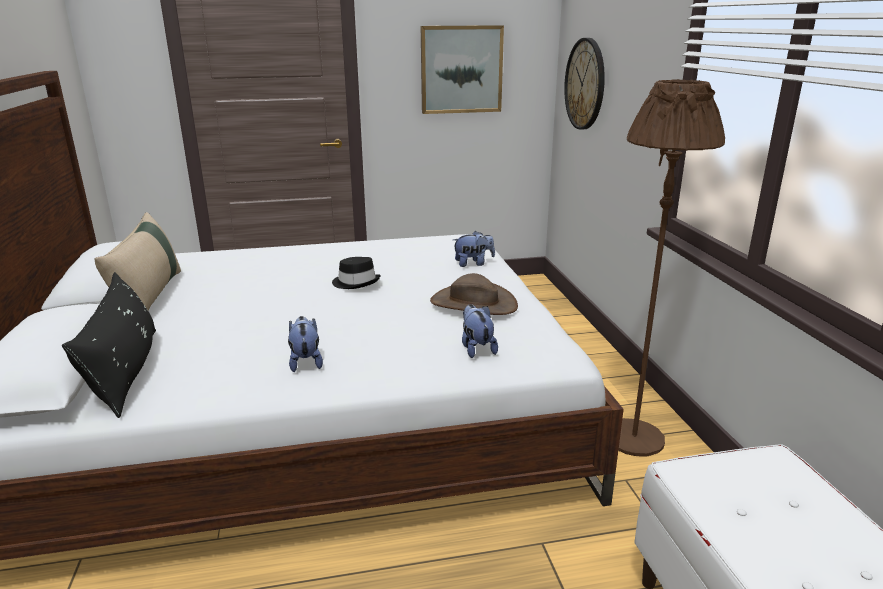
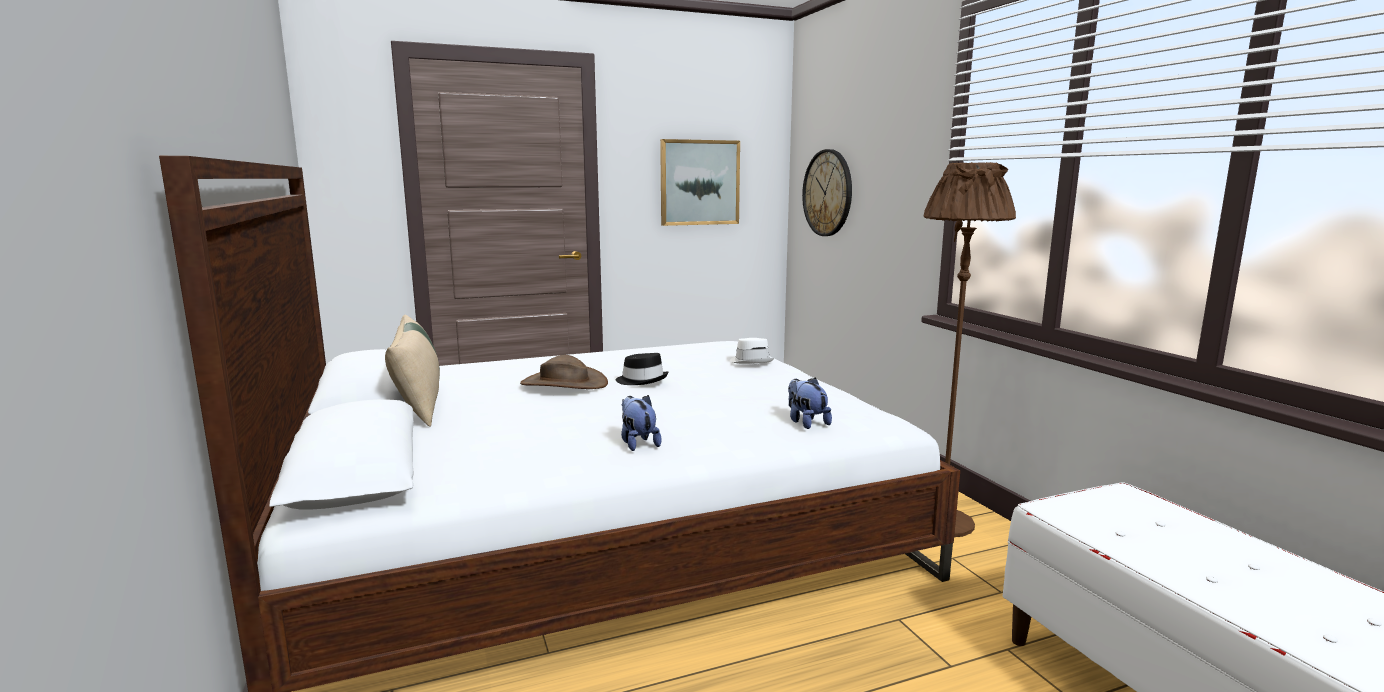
camera: 10 degrees left, 10 degrees down
black pillow [62,272,156,418] -> none
brown hat [430,273,518,315] -> brown hat moved to [520,355,608,389]
plush toy [453,231,495,267] -> white hat [730,338,774,364]

